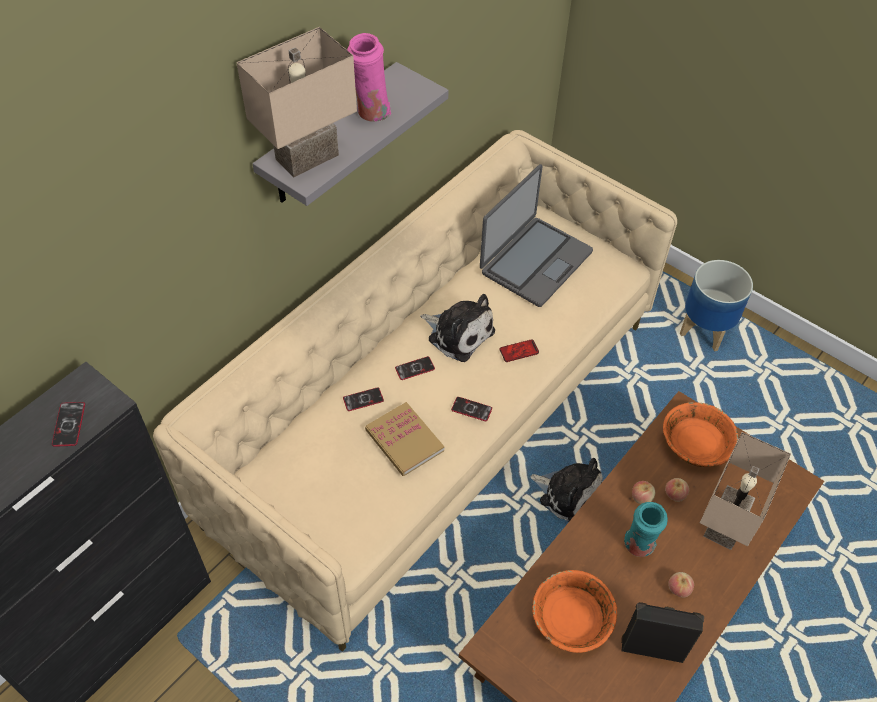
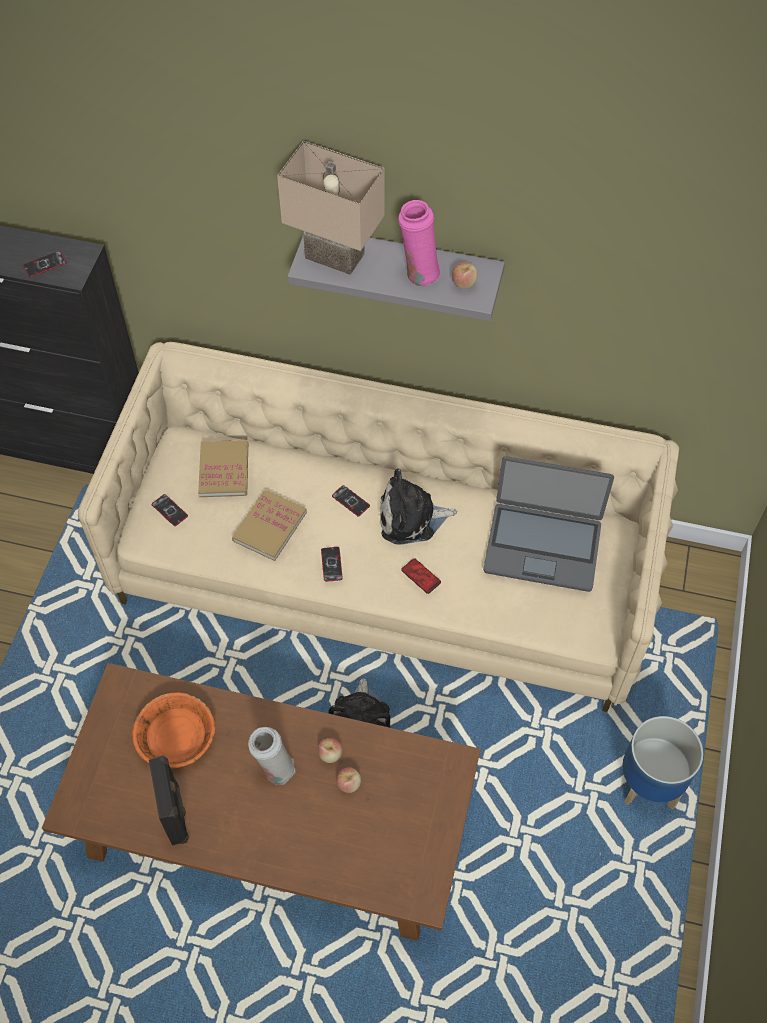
camera: 65 degrees right, 5 degrees up
phone [343,387,384,411] -> phone moved to [152,494,188,526]
plush toy [420,294,495,362] -> plush toy turned 75 degrees clockwise [380,468,457,545]
turquoise vase [624,502,668,557] -> white vase [248,727,296,784]
orange bowl [663,402,739,467] -> none
apple [668,572,694,598] -> apple moved to [452,262,478,289]
beige table lamp [700,432,791,550] -> none
none -> book [198,440,248,497]

